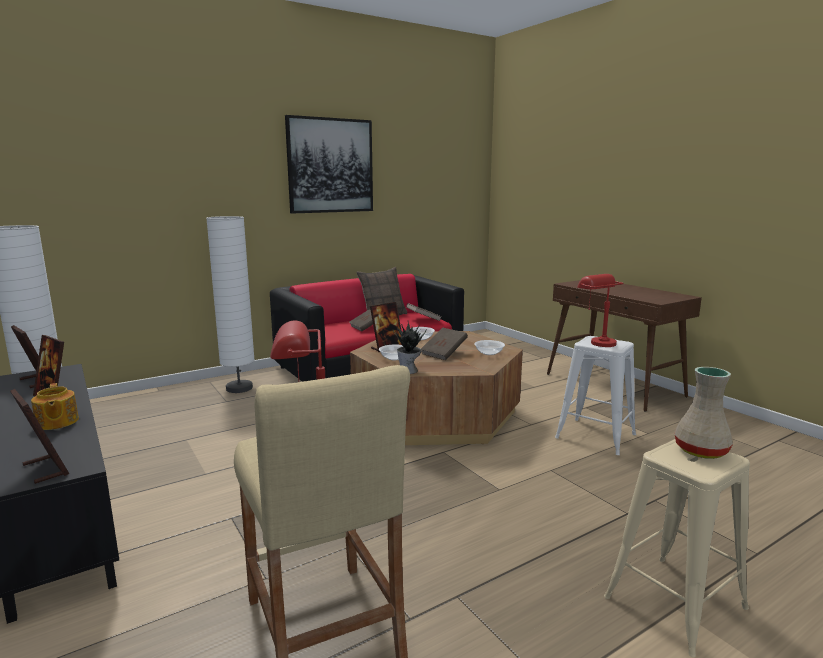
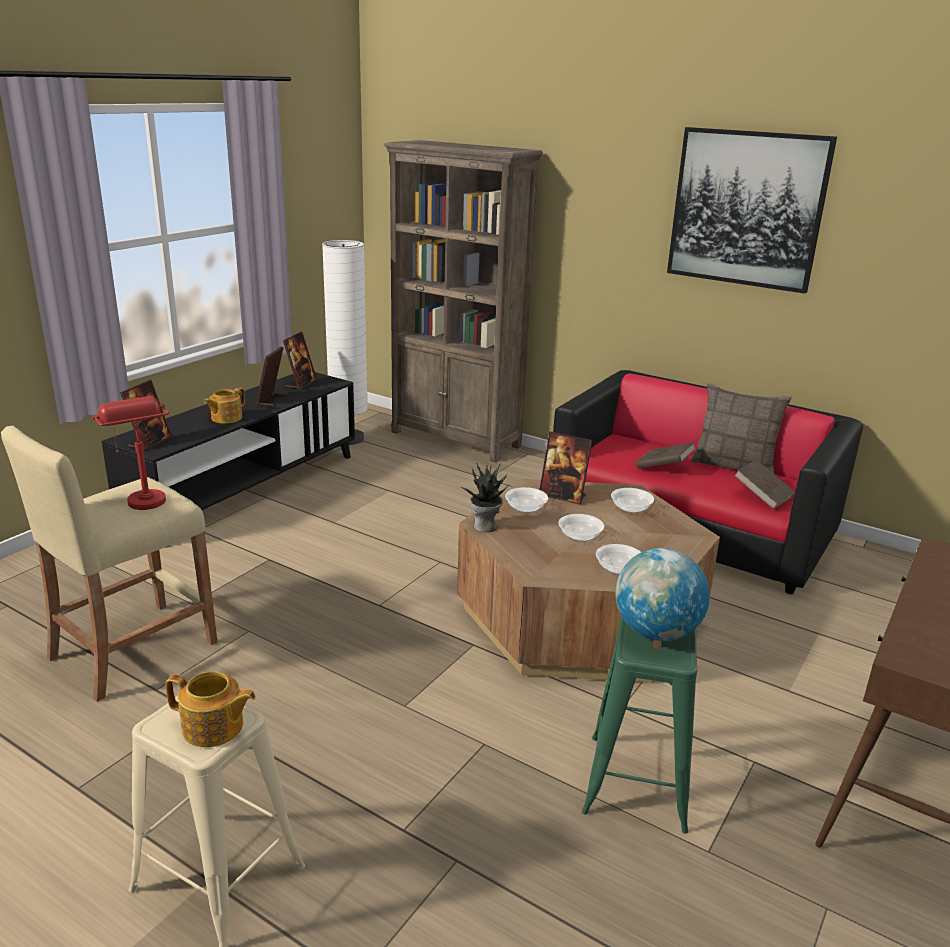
camera: 65 degrees right, 10 degrees up
white floor lamp [206,216,255,393] -> none
brown book [421,327,468,360] -> bowl [558,514,604,542]
white stool [555,336,636,455] -> green stool [582,617,697,834]
red table lamp [578,274,624,347] -> globe [615,548,710,641]
beige vase [675,367,733,459] -> teapot [166,671,256,747]
none -> brown bookcase [384,140,543,463]

